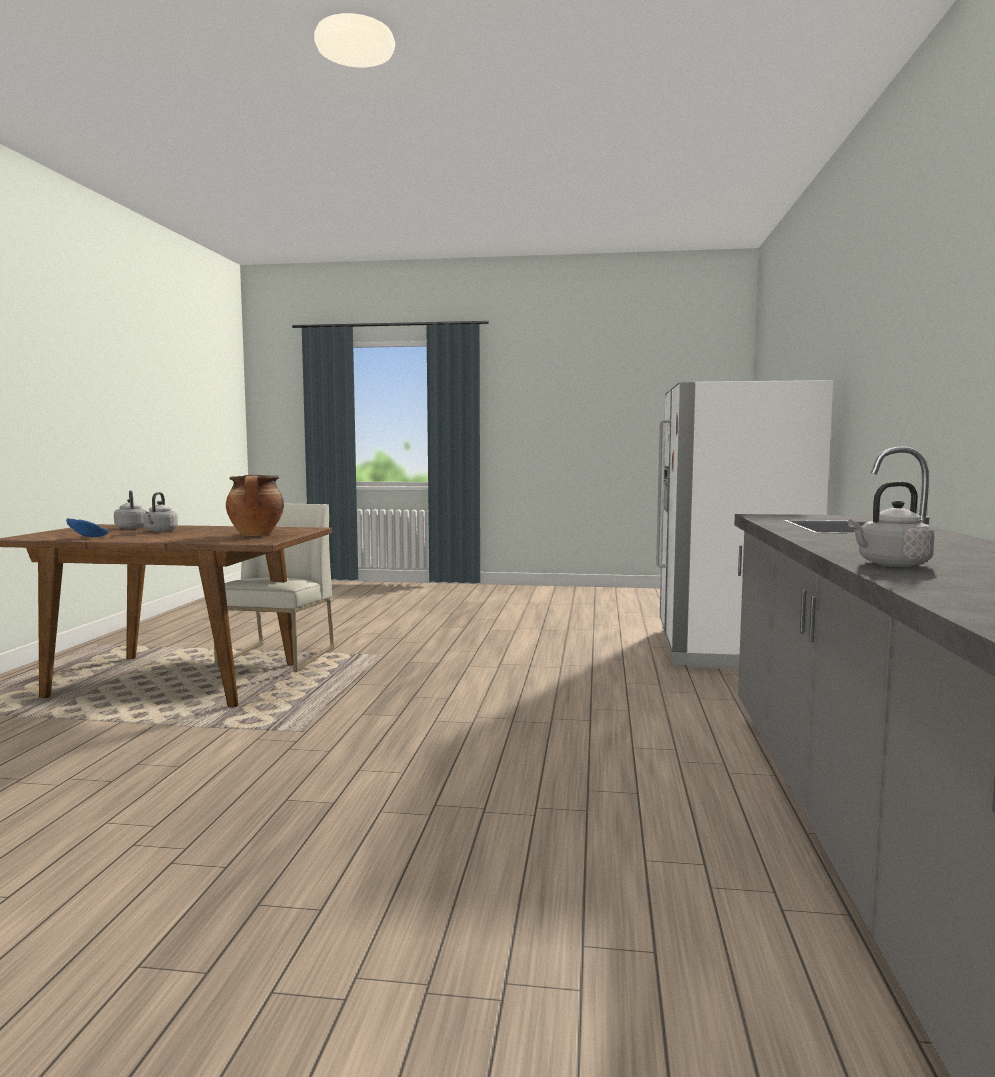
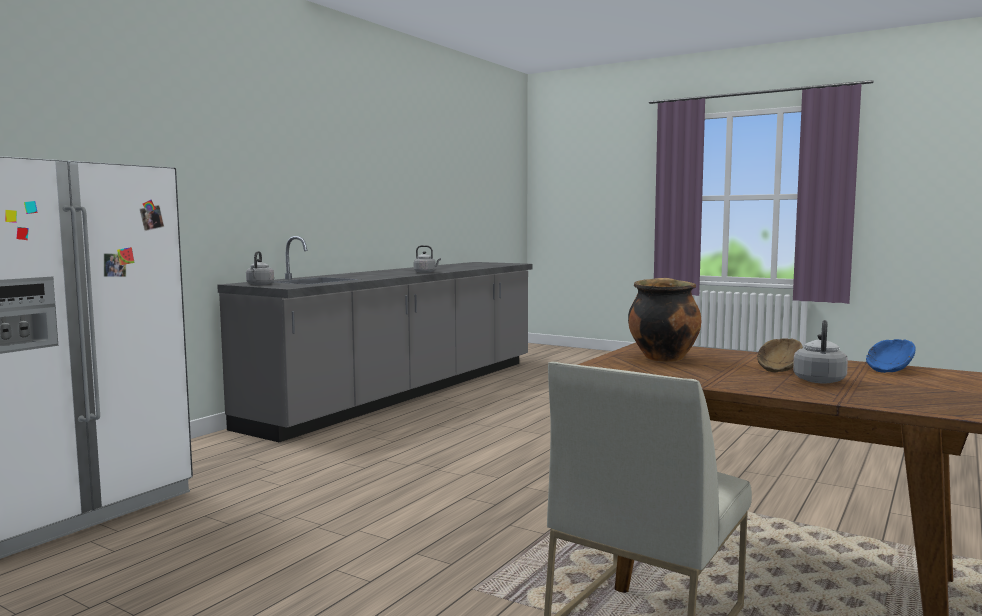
camera: 155 degrees left, 0 degrees up
grey kettle [114,490,147,529] -> grey kettle moved to [246,251,274,285]
none -> brown bowl [757,338,803,372]

